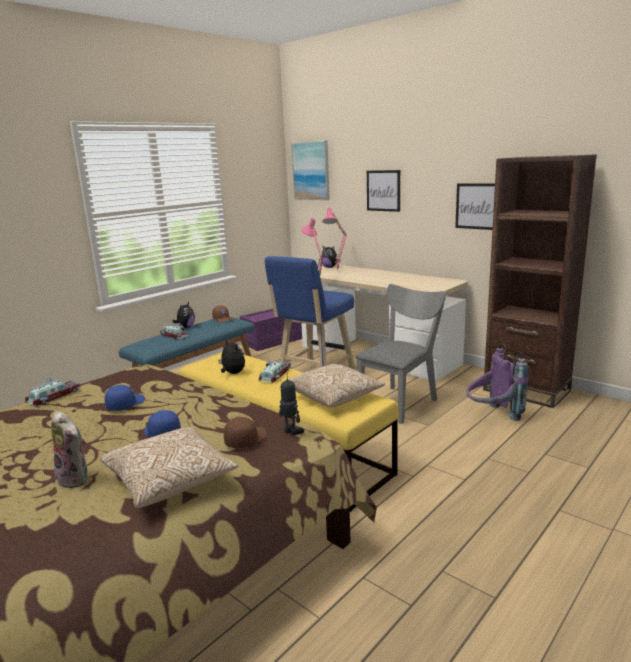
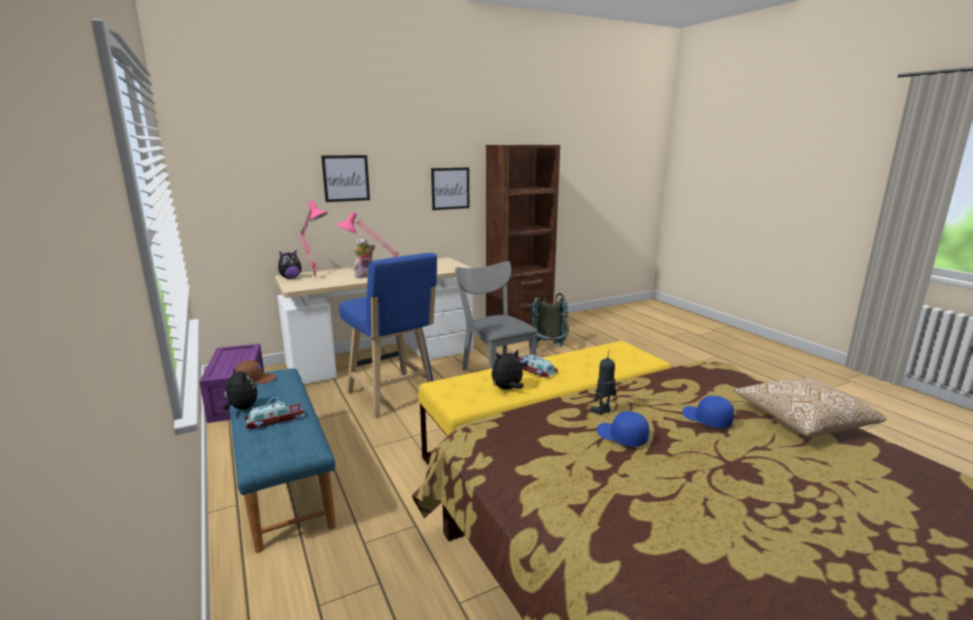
camera: 70 degrees left, 0 degrees up
toy car [25,377,81,407] -> none
plush toy [51,411,88,489] -> plush toy moved to [354,238,375,278]
blue cap [144,410,181,438] -> blue cap turned 75 degrees clockwise [682,396,734,428]
brown cap [224,417,267,449] -> none
toy robot [279,377,304,436] -> toy robot moved to [590,351,616,415]
pillow [288,364,385,408] -> none
picture [291,140,330,200] -> none
purple backpack [466,344,529,421] -> grey backpack [531,293,569,347]

